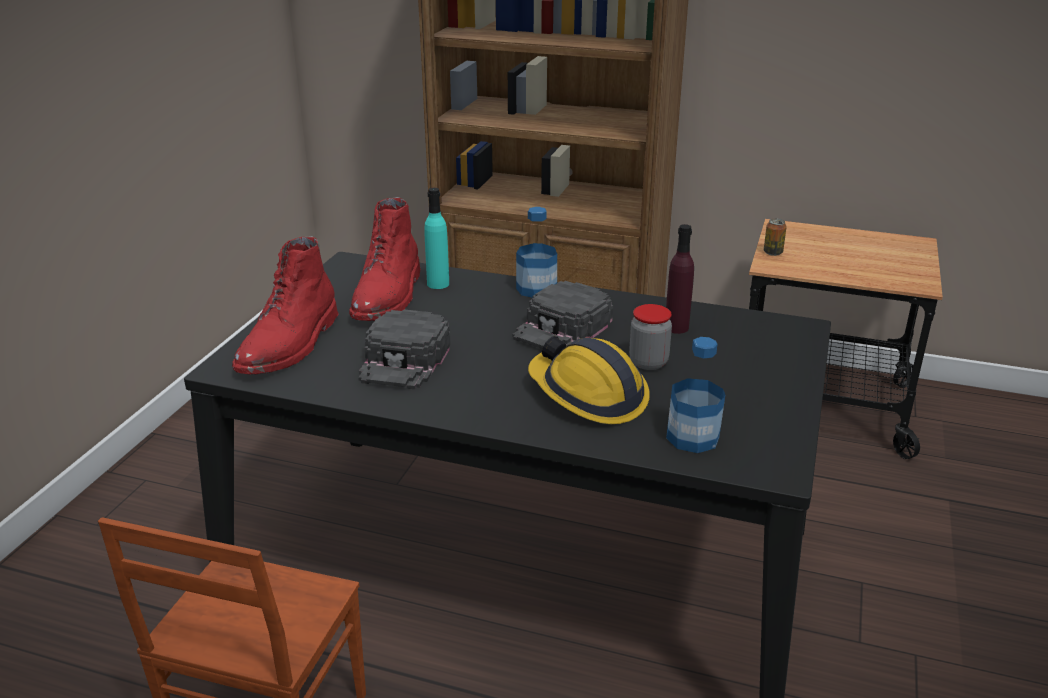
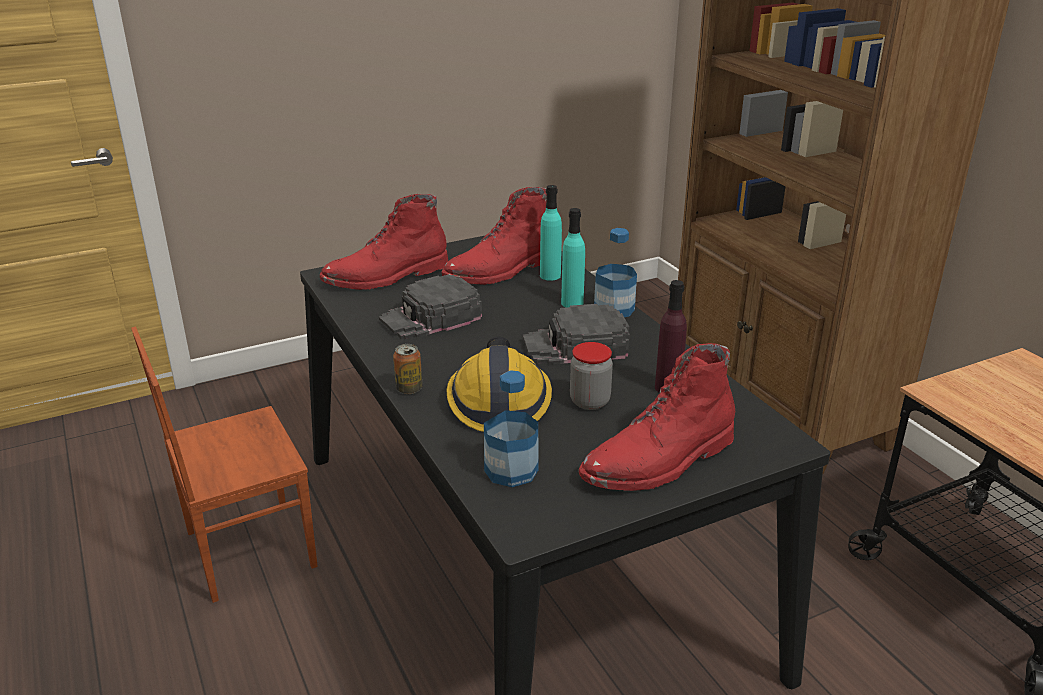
camera: 45 degrees right, 0 degrees up
can [764,219,787,256] -> can moved to [393,344,423,394]
none -> turquoise bottle [561,208,585,308]
none -> red boot [579,343,735,491]

